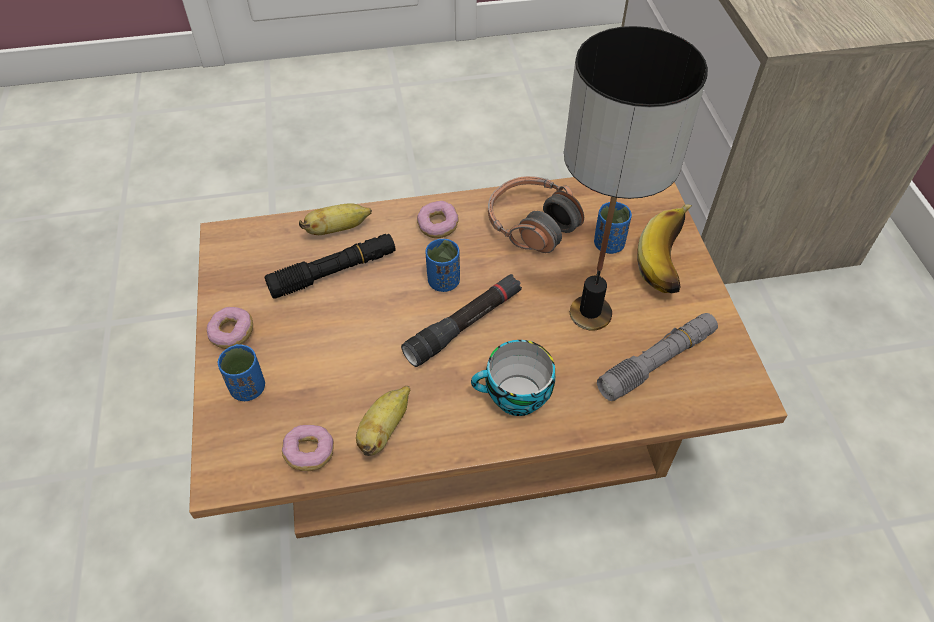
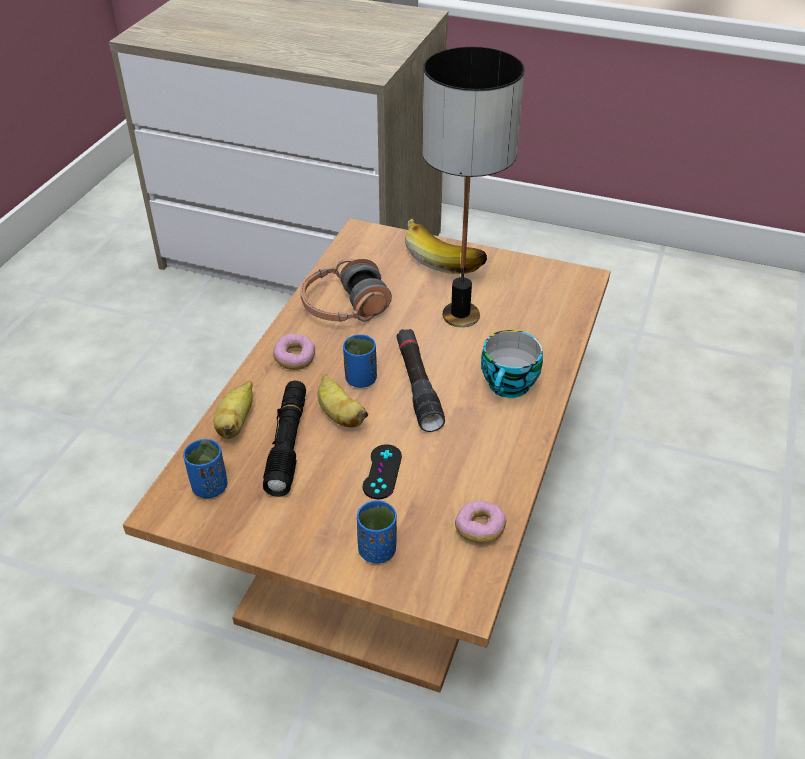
camera: 60 degrees left, 10 degrees down
donut [207,307,253,349] -> none
banana [356,386,410,456] -> banana moved to [318,374,368,427]
blue cup [594,202,632,254] -> blue cup moved to [183,439,228,498]
grey flashlight [597,313,718,401] -> none
none -> black game controller [363,444,402,499]

